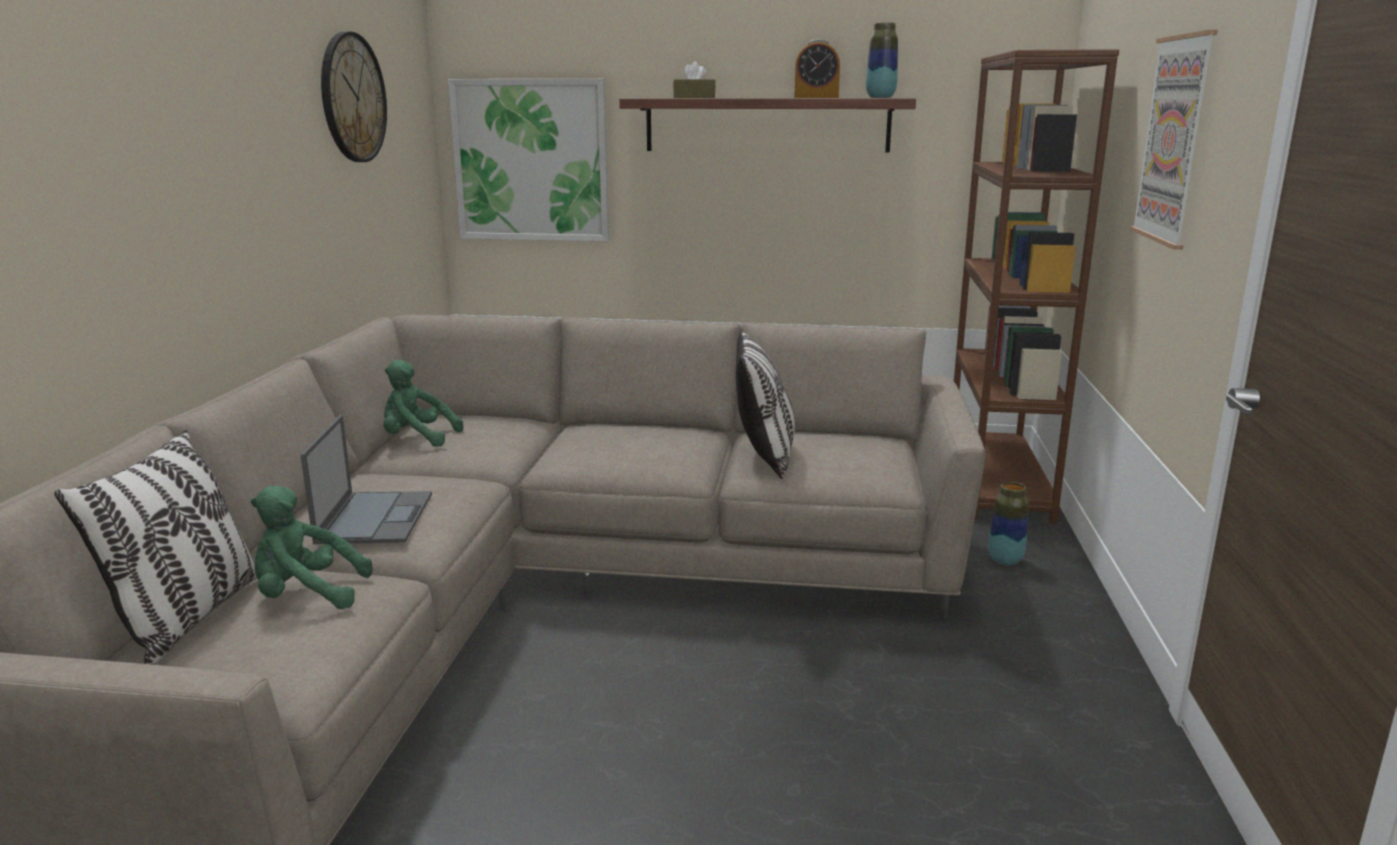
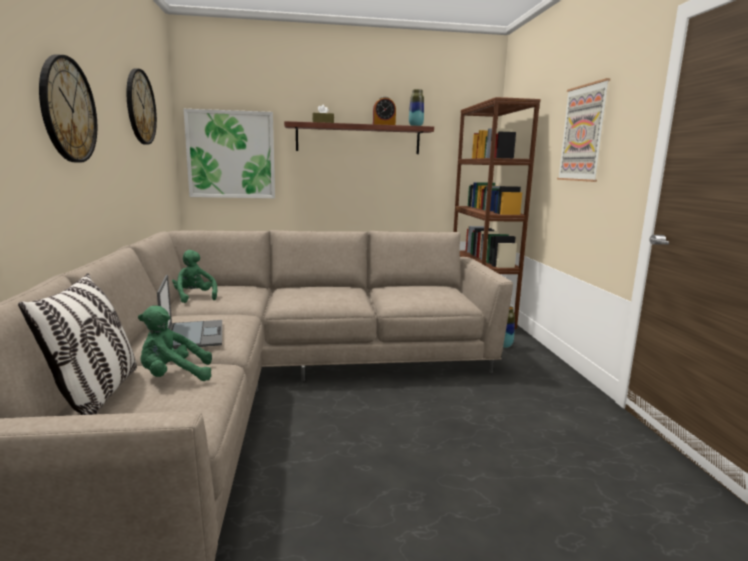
camera: 15 degrees left, 5 degrees down
green plush toy [383,360,463,447] -> green plush toy turned 60 degrees clockwise [172,250,217,303]
pillow [736,329,795,479] -> none
none -> wall clock [39,54,97,163]

